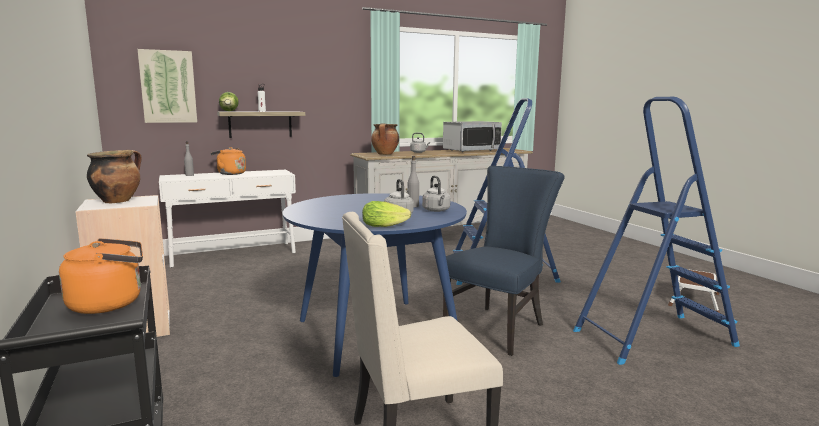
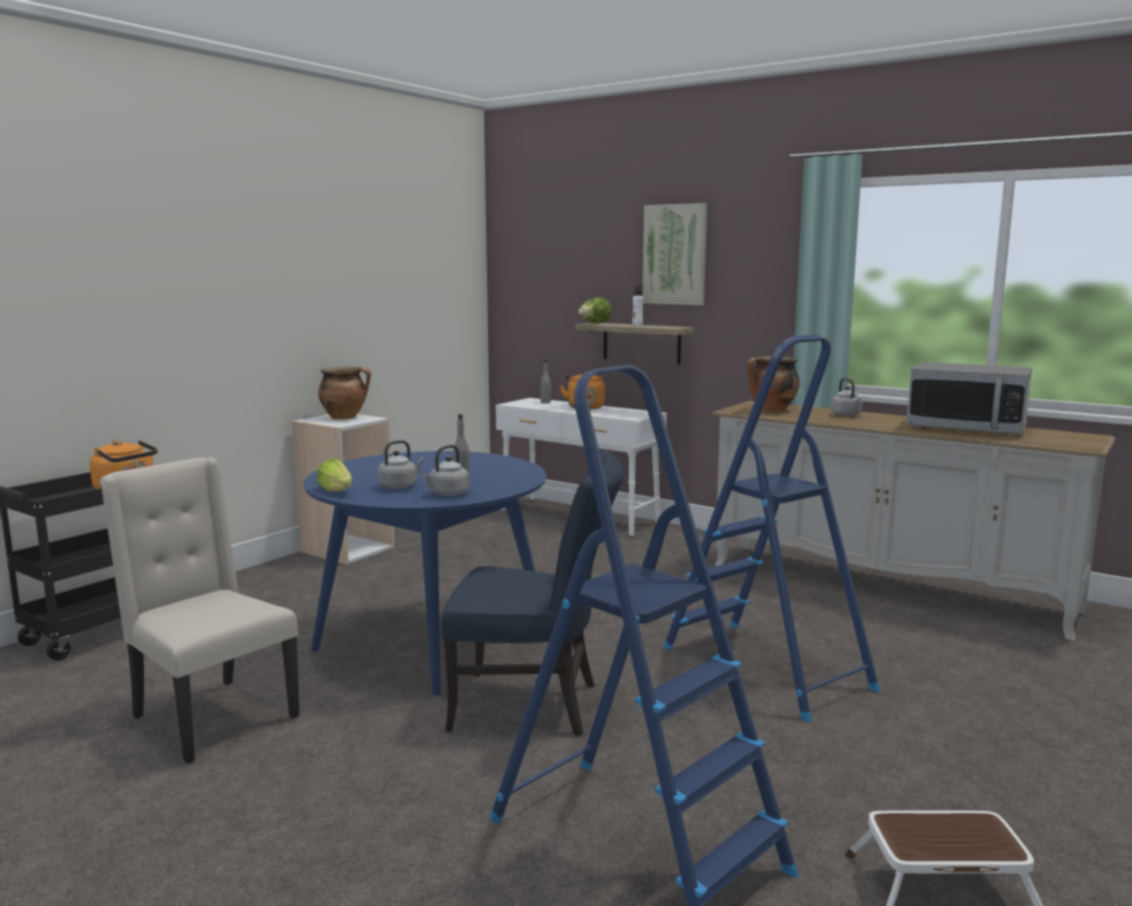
camera: 60 degrees right, 0 degrees up
picture [137,49,197,123] -> picture moved to [643,203,707,305]

